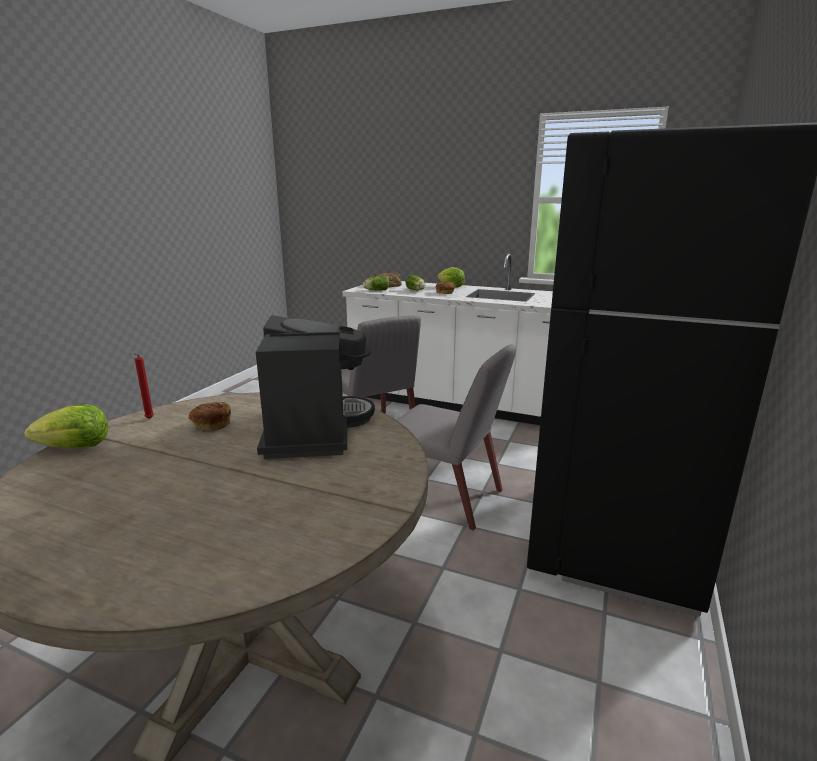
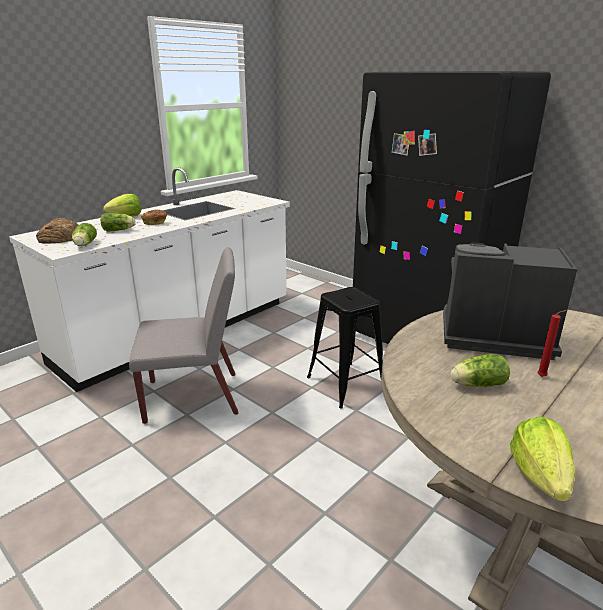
camera: 70 degrees left, 5 degrees up
red candle [134,353,154,419] -> red candle moved to [537,310,567,377]
bread [189,402,231,431] -> lettuce [450,354,510,387]
grey chair [397,344,516,530] -> black stool [307,287,383,409]

